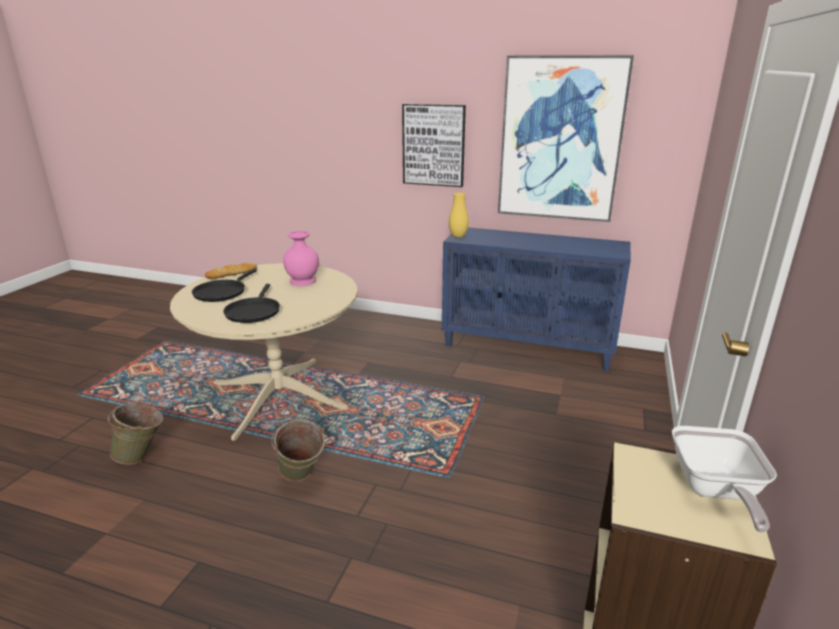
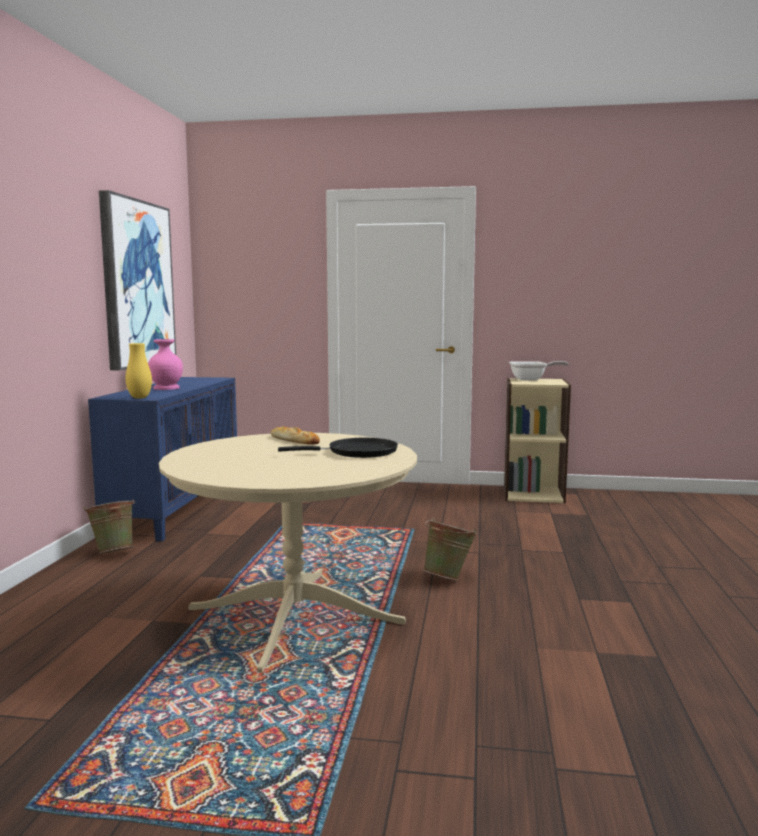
camera: 100 degrees left, 15 degrees down
green bucket [107,400,163,464] -> green bucket moved to [84,499,135,554]
black frying pan [192,269,257,302] -> none
bread [205,263,257,279] -> bread moved to [271,426,320,445]
pink vase [283,231,319,286] -> pink vase moved to [148,339,183,390]
picture [402,104,466,187] -> none

